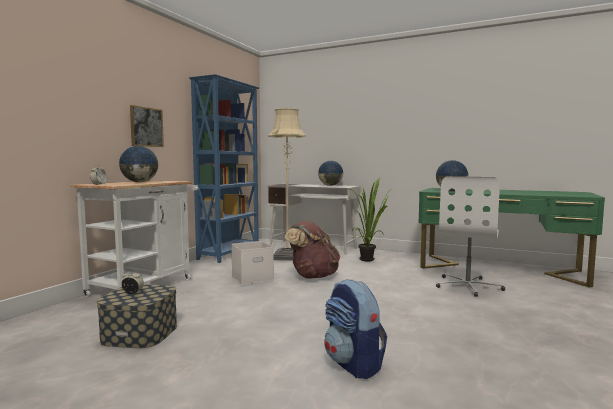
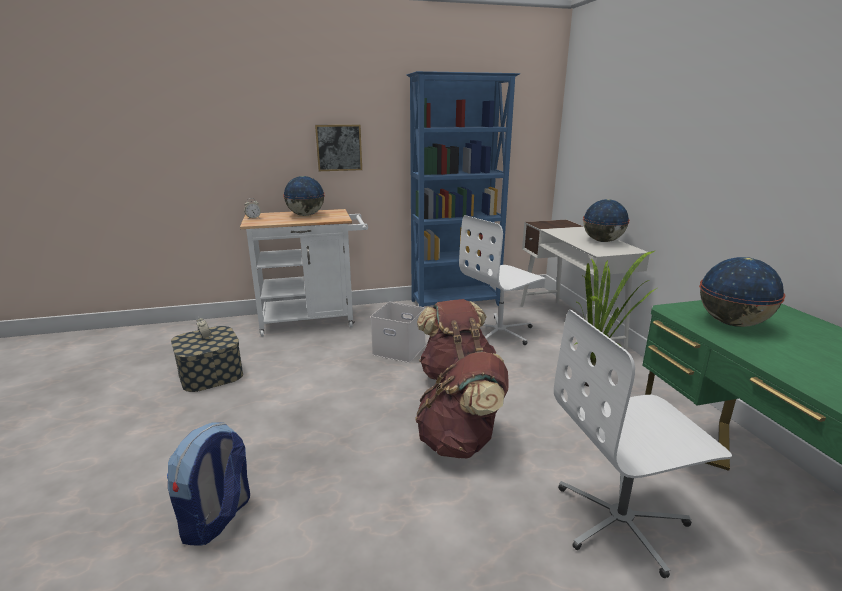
camera: 50 degrees right, 15 degrees up
beige floor lamp [268,108,306,261] -> white office chair [459,215,546,345]
none -> brown backpack [415,352,508,458]

